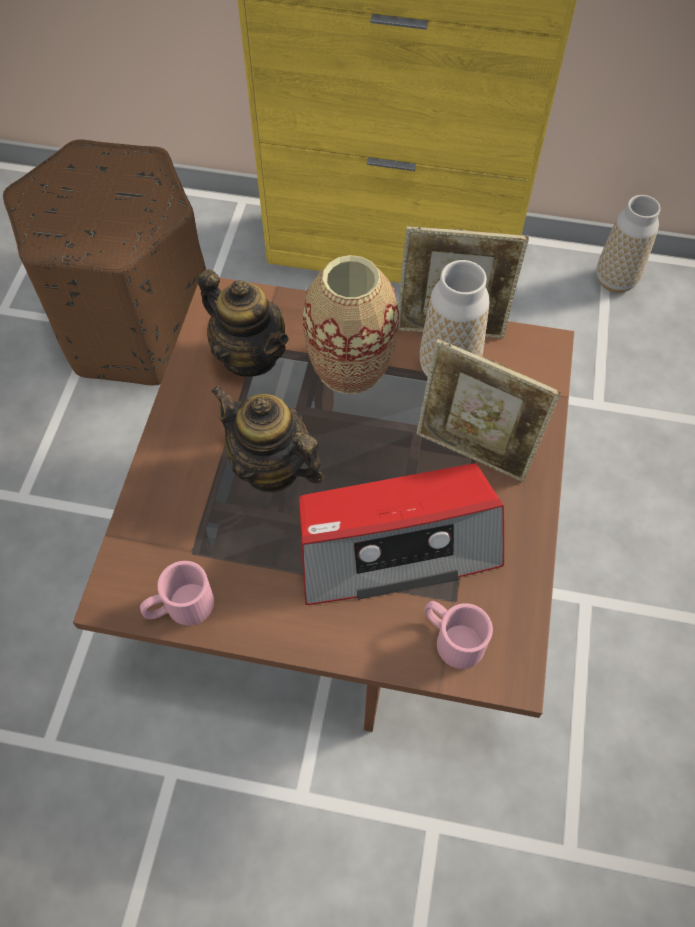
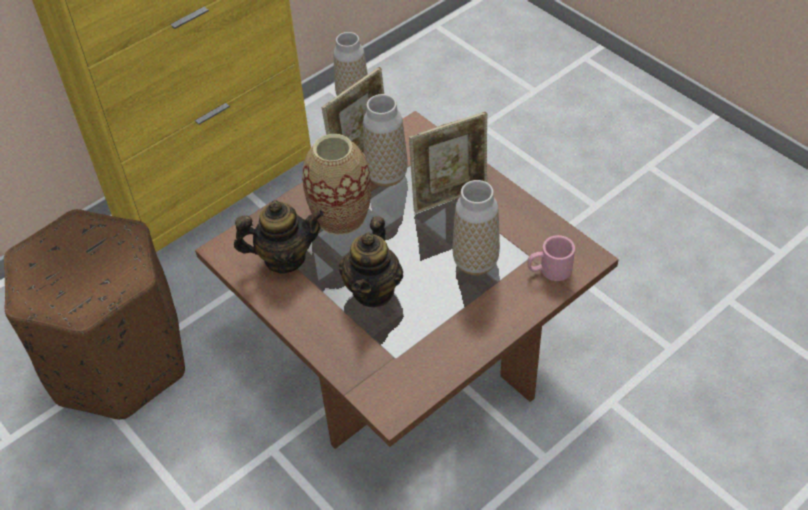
camera: 50 degrees left, 10 degrees down
pink mug [140,561,214,625] -> none
teapot [211,386,324,493] -> teapot turned 60 degrees counterclockwise [339,216,403,307]
radio [299,464,504,605] -> vase [452,180,500,275]

